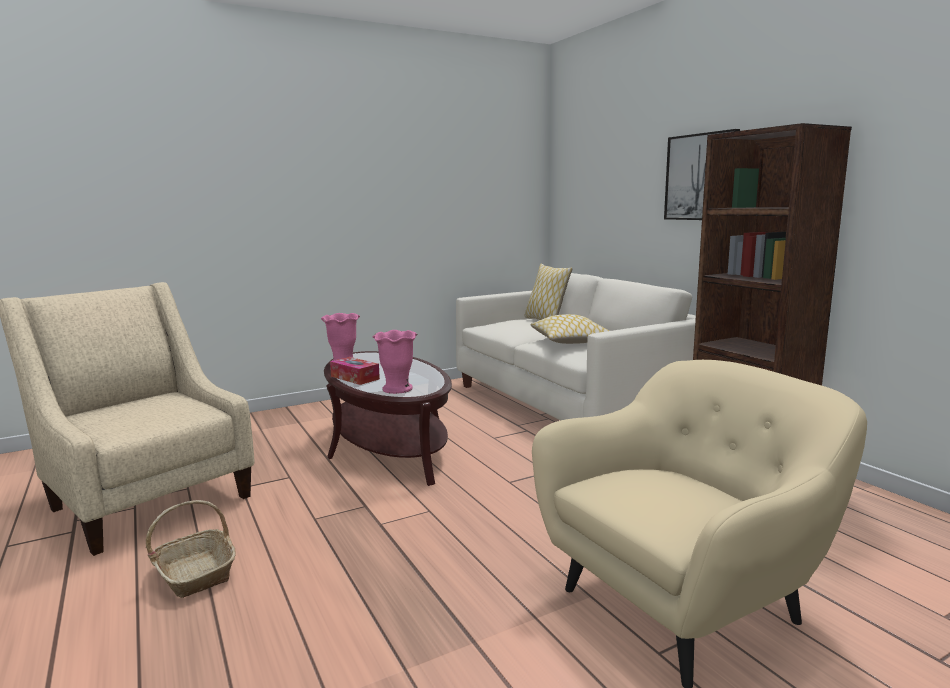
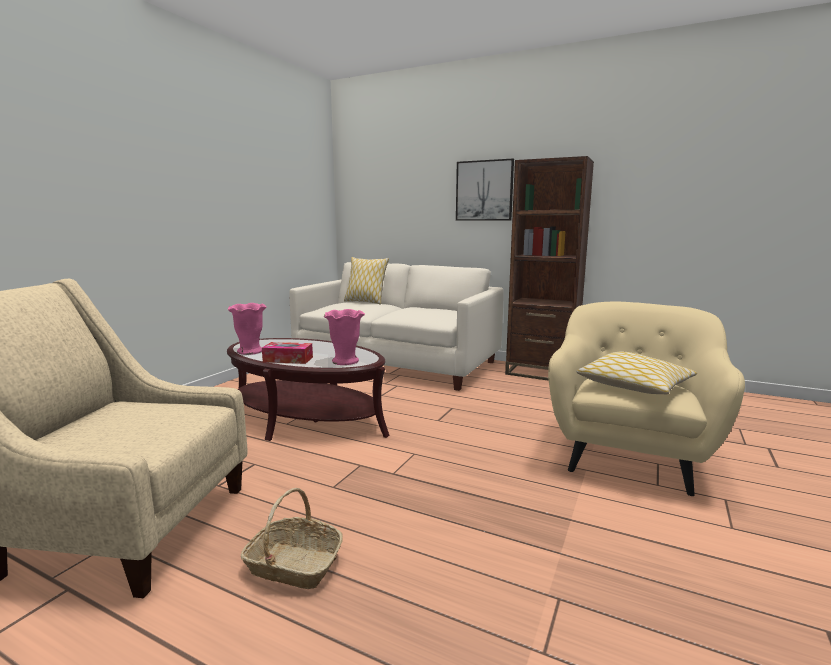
camera: 35 degrees left, 0 degrees up
pillow [530,314,610,344] -> pillow moved to [576,352,697,394]

